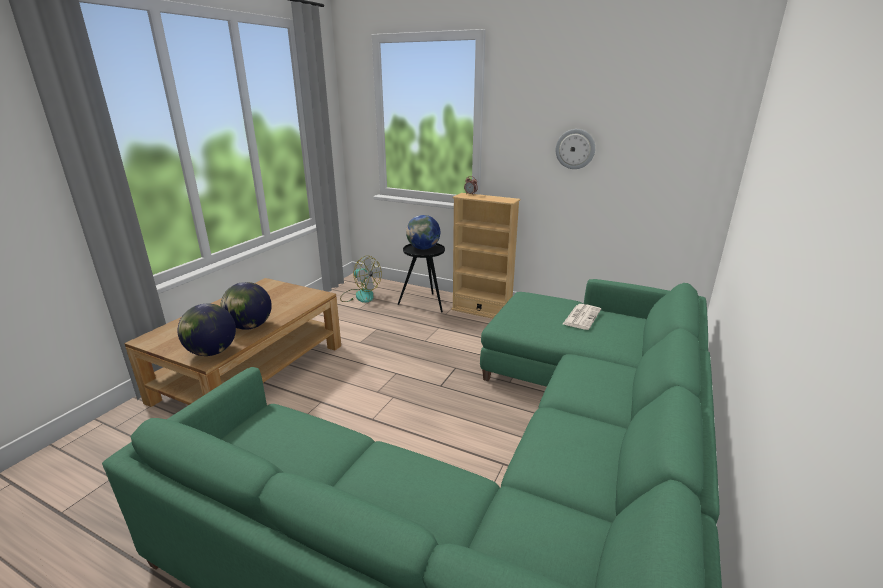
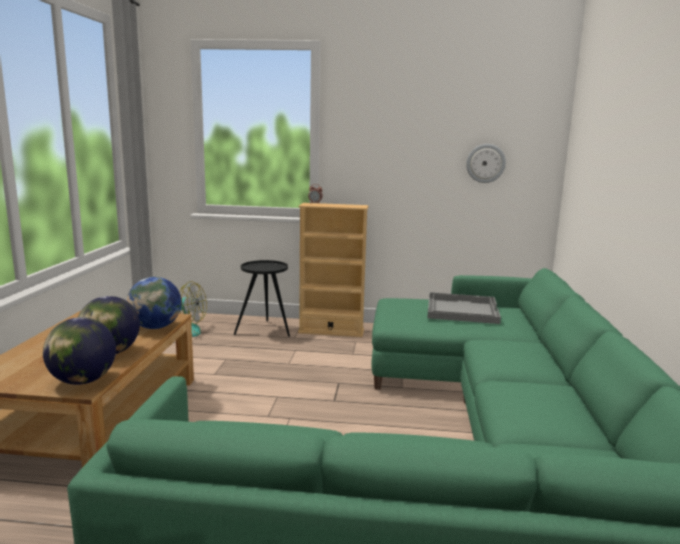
camera: 20 degrees left, 10 degrees down
globe [406,215,440,250] -> globe moved to [127,277,182,329]
wall clock [556,129,595,169] -> wall clock moved to [466,144,506,183]
newspaper [563,304,601,330] -> grey tray [427,292,501,324]

